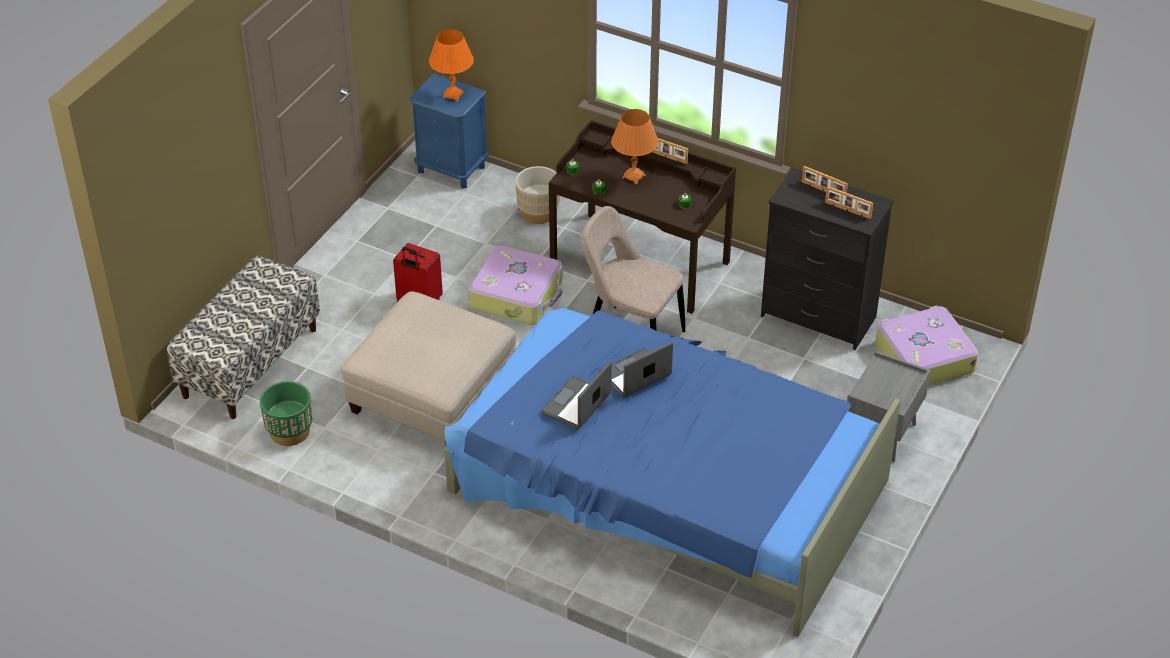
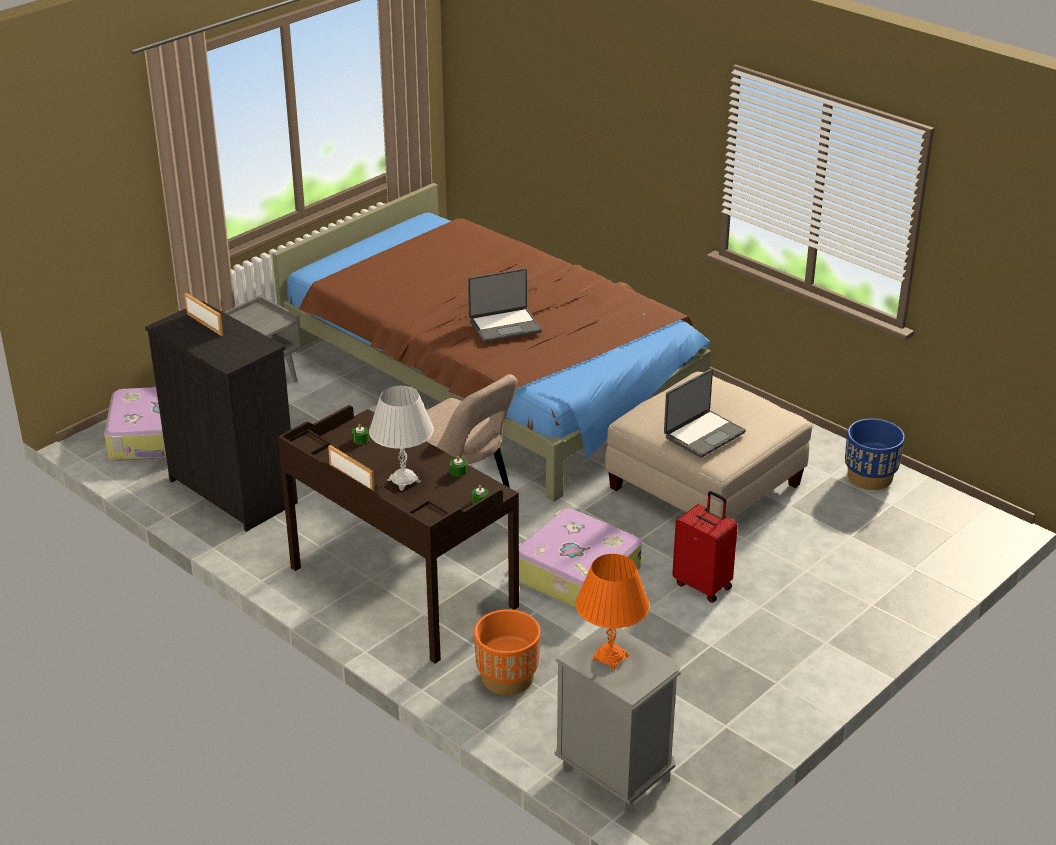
camera: 165 degrees left, 10 degrees down
bench [167,255,320,419] -> none
green planter [260,381,312,446] -> blue planter [845,418,905,490]
blue nightstand [410,74,489,189] -> grey nightstand [554,627,681,813]
blue bed [444,308,901,637] -> brown bed [272,183,711,502]
beige planter [516,166,560,224] -> orange planter [474,609,540,695]
laptop [541,361,612,430] -> laptop moved to [664,369,746,458]
orange table lamp [611,109,659,184] -> white table lamp [369,386,434,491]
picture frame [802,166,848,193] -> none

